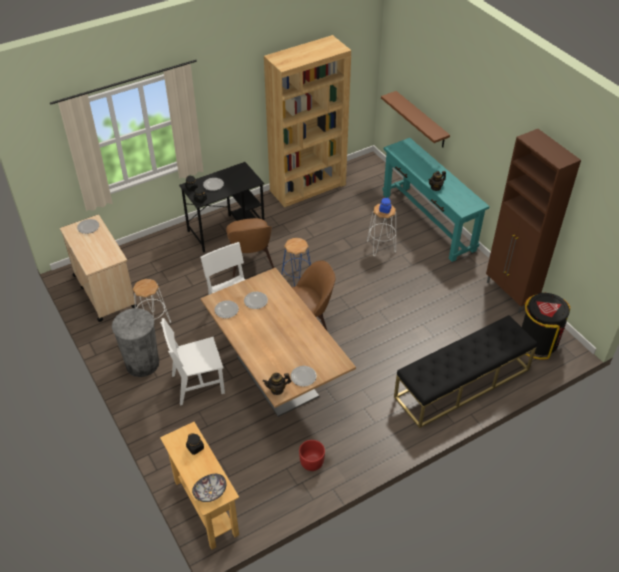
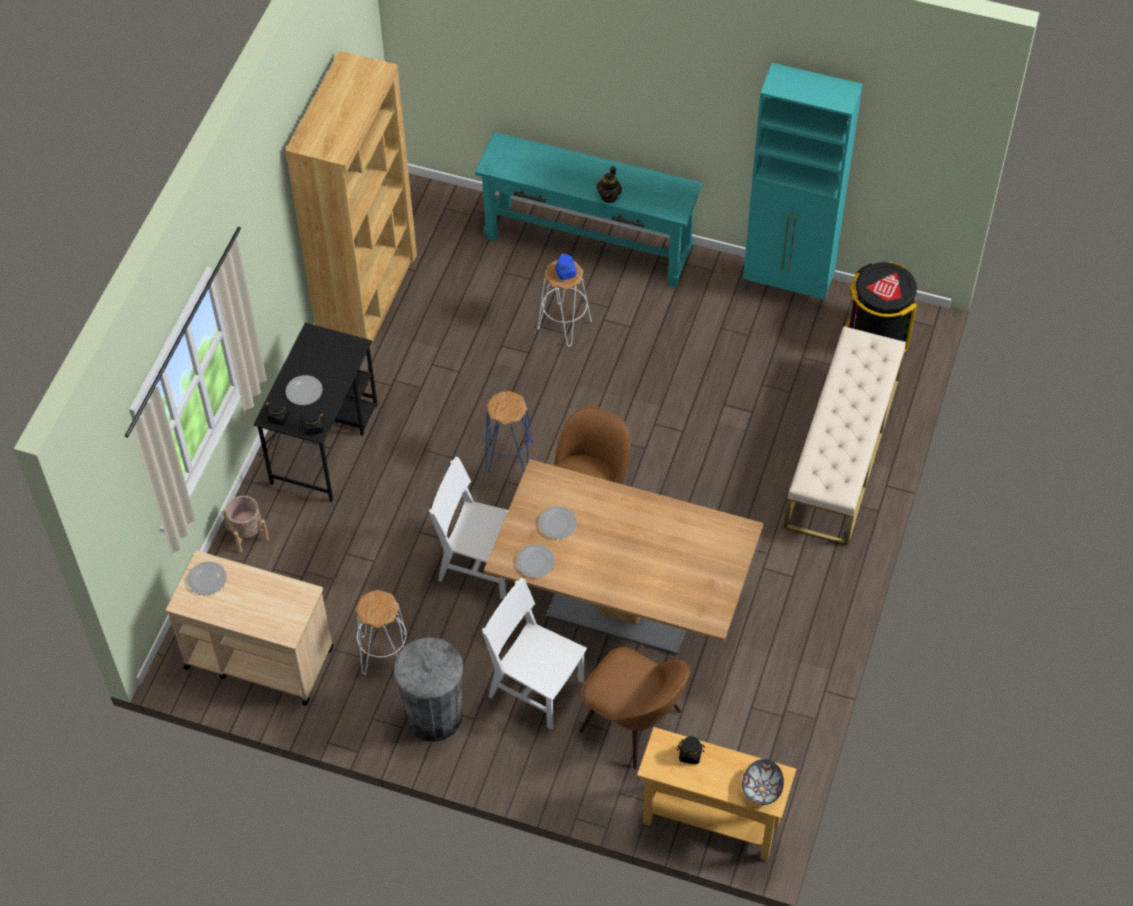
camera: 40 degrees left, 10 degrees up
white chair [160,318,225,406] -> white chair turned 90 degrees clockwise [482,578,587,730]
brown chair [226,218,274,277] -> brown chair moved to [579,647,690,769]
teapot [263,373,291,395] -> none
plate [291,366,317,387] -> none
red planter [299,440,325,471] -> none
brown shelf [381,91,450,147] -> none
black bench [394,315,537,428] -> beige bench [783,326,906,546]
brown cabinet [486,129,581,313] -> turquoise cabinet [743,63,863,309]
none -> beige planter [223,496,269,553]

